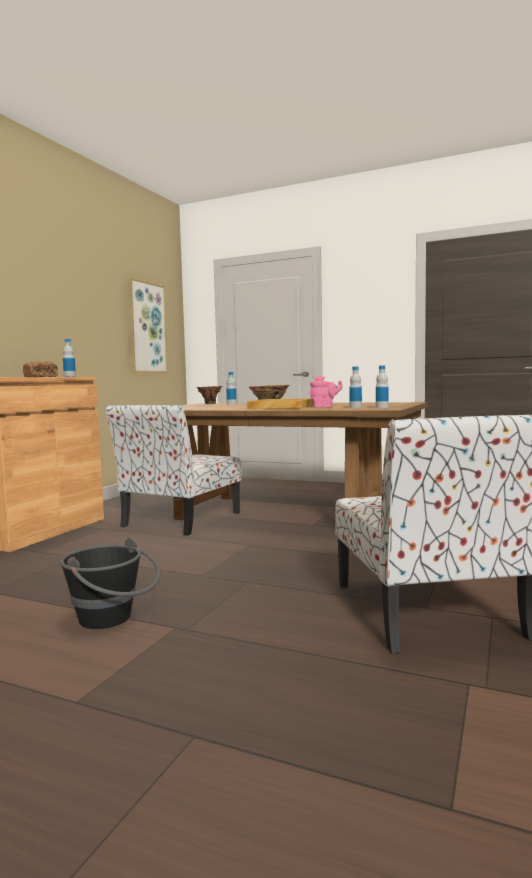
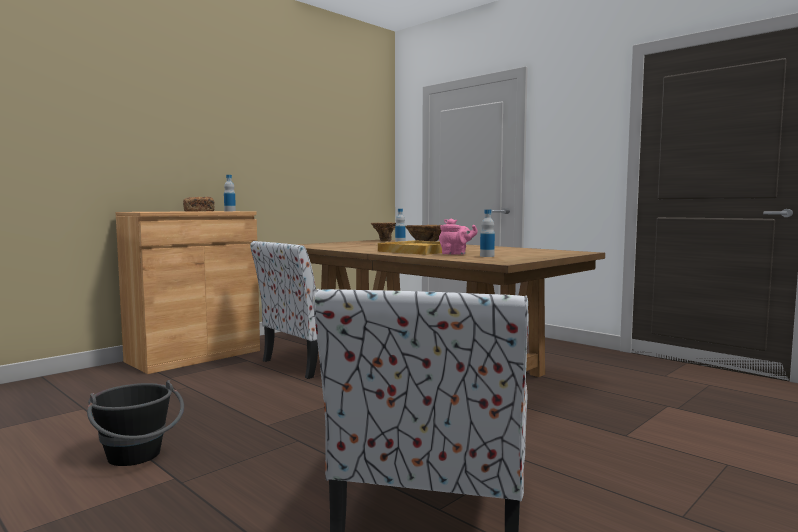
camera: 20 degrees right, 0 degrees up
picture [128,277,168,373] -> none
bottle [376,366,389,408] -> none

